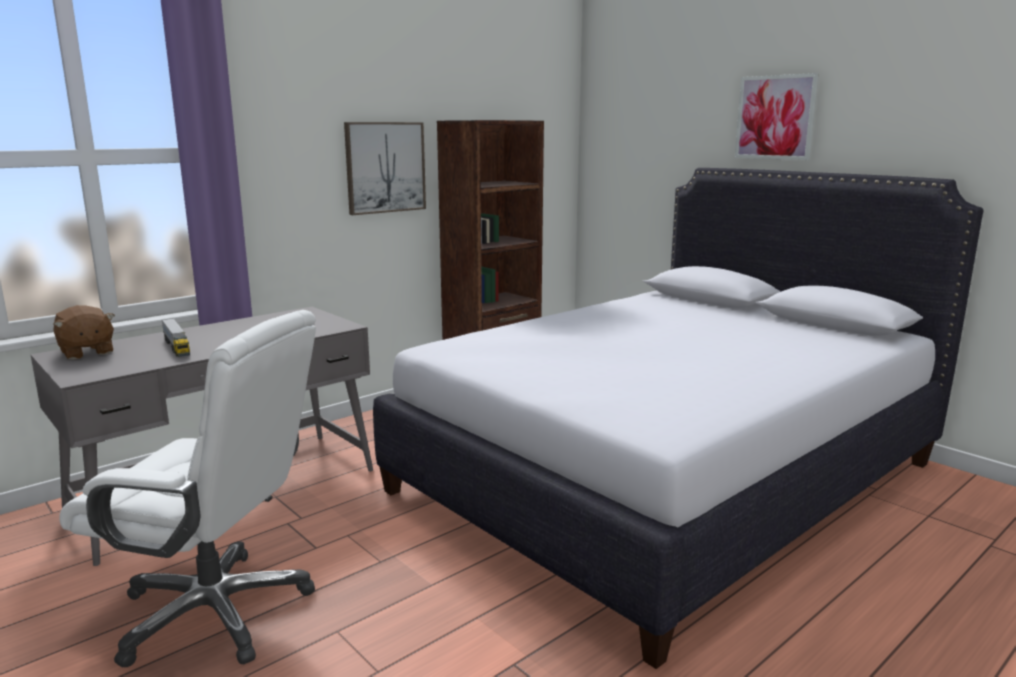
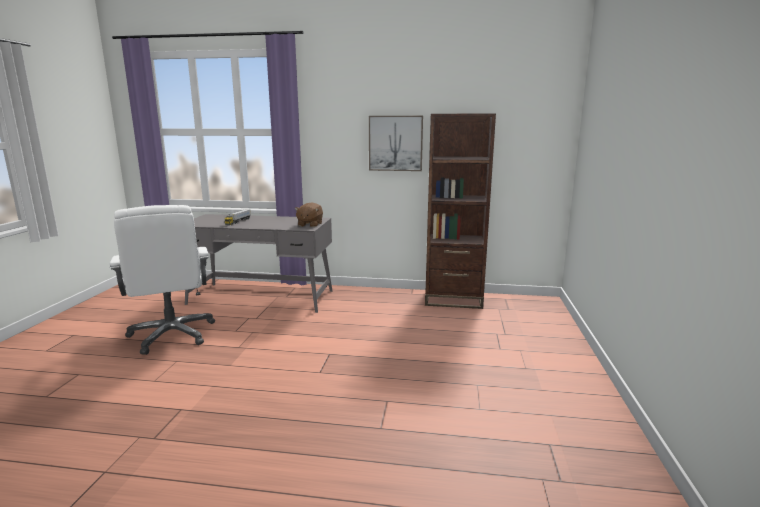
camera: 50 degrees right, 0 degrees up
brown plush toy [54,305,115,360] -> brown plush toy moved to [294,202,323,227]
white bed [373,168,984,669] -> none
picture [735,73,819,160] -> none

